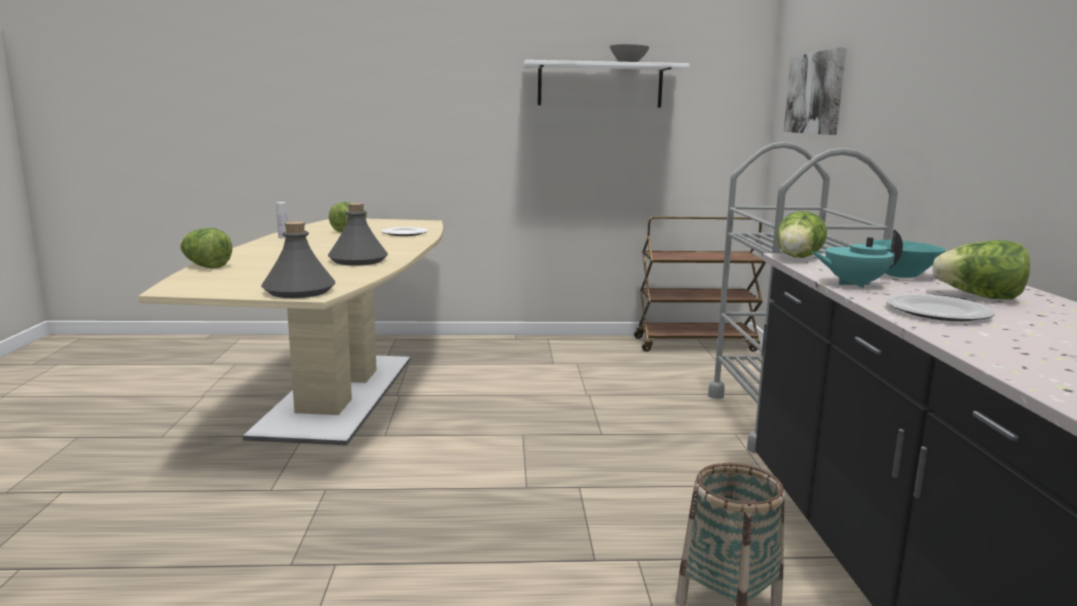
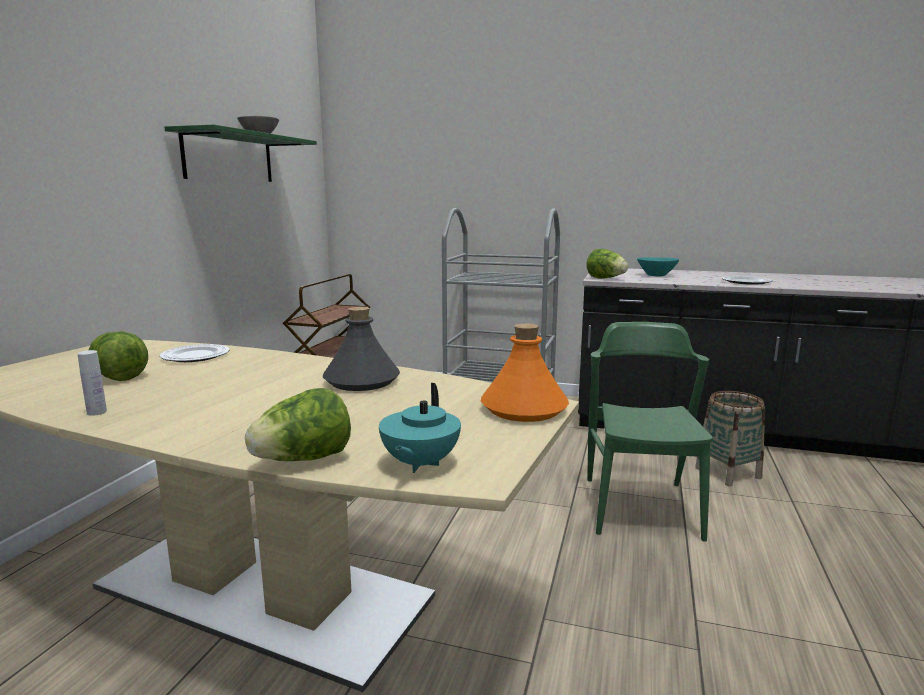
camera: 70 degrees left, 0 degrees up
grey bottle [261,221,335,298] -> orange bottle [481,323,569,422]
white shelf [523,60,690,108] -> green shelf [165,124,317,182]
picture [783,47,846,135] -> none
turquoise teapot [812,229,903,288] -> turquoise teapot moved to [379,383,461,473]
lettuce [932,240,1030,300] -> none
none -> green chair [587,322,713,542]

